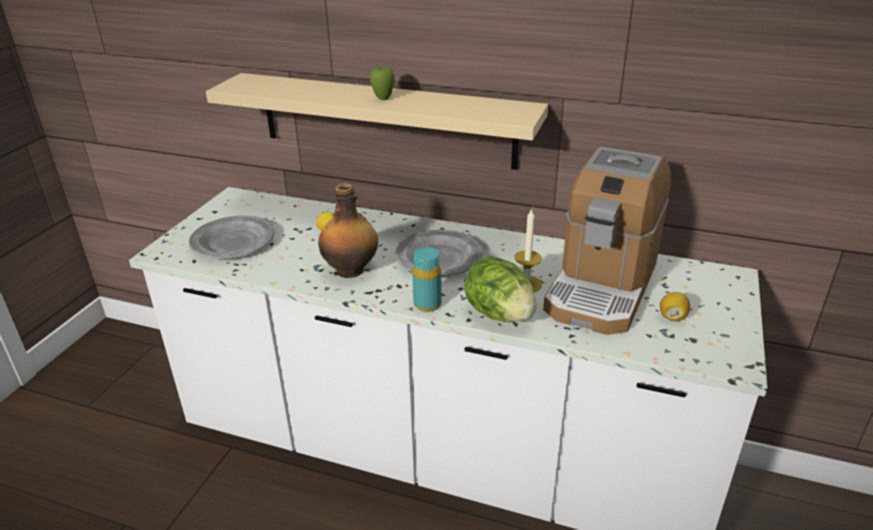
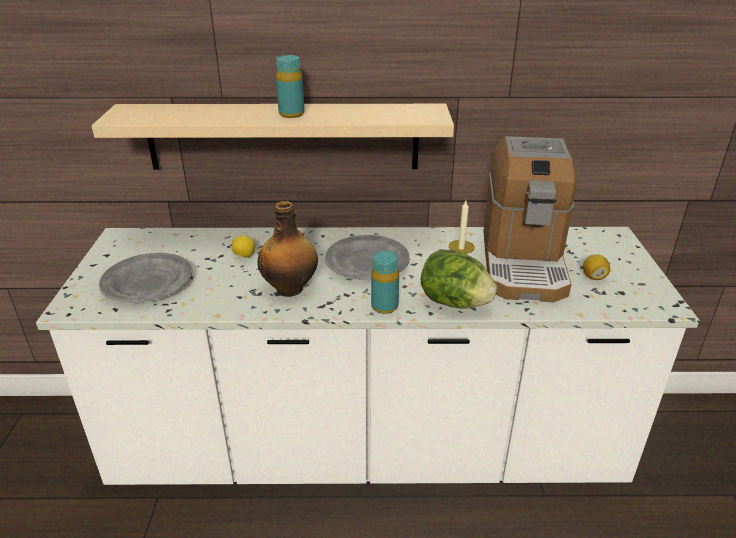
camera: 20 degrees left, 0 degrees up
apple [369,66,395,100] -> turquoise bottle [276,55,304,118]

